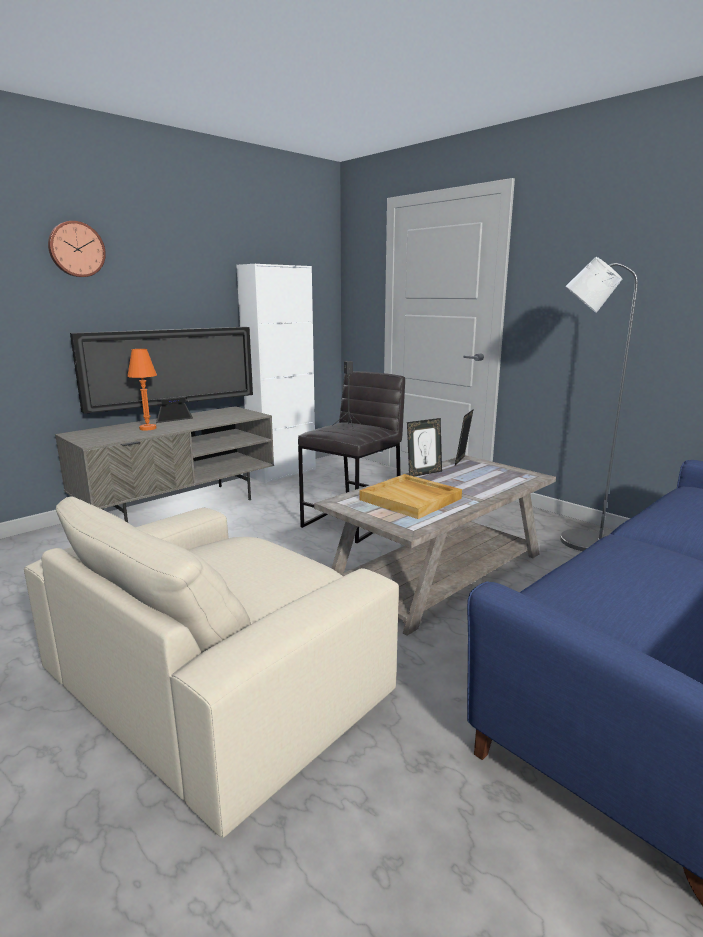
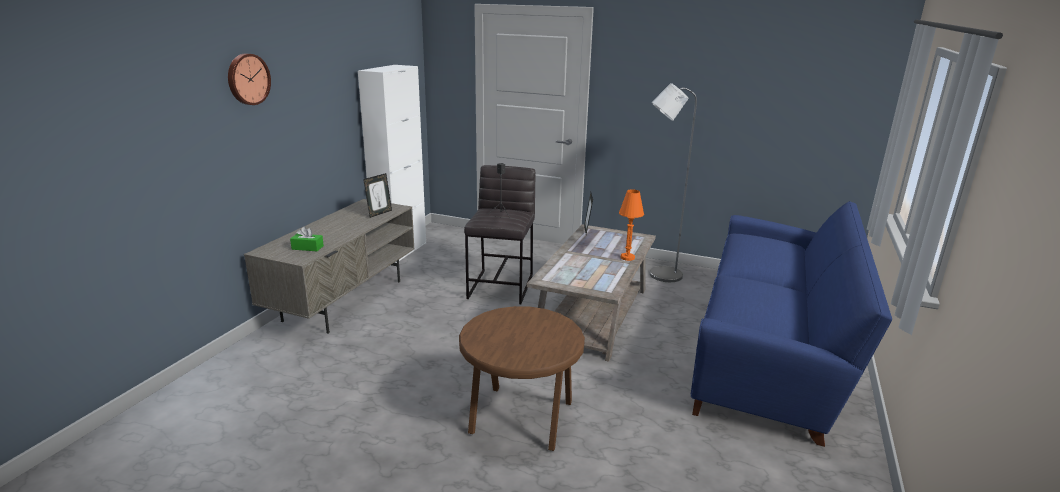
camera: 25 degrees left, 5 degrees up
beige armchair [24,496,399,838] -> brown side table [459,306,585,451]
television [70,327,253,423] -> none
orange table lamp [127,349,157,430] -> orange table lamp moved to [619,190,644,261]
beige tray [359,474,462,519] -> none
picture frame [407,418,442,477] -> picture frame moved to [363,173,392,218]
none -> green tissue box [290,226,324,251]

